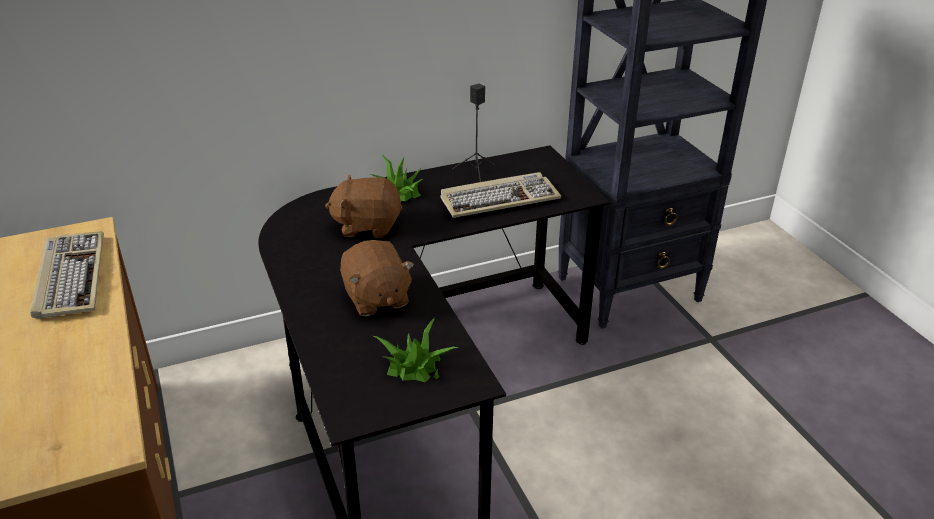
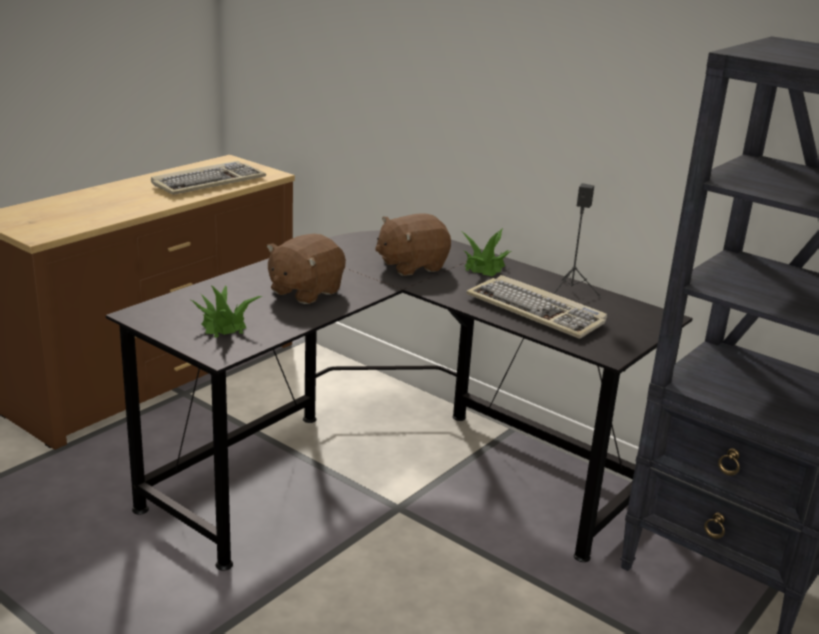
camera: 60 degrees right, 10 degrees down
brown plush toy [325,174,403,238] -> brown plush toy turned 90 degrees counterclockwise [375,213,451,276]

